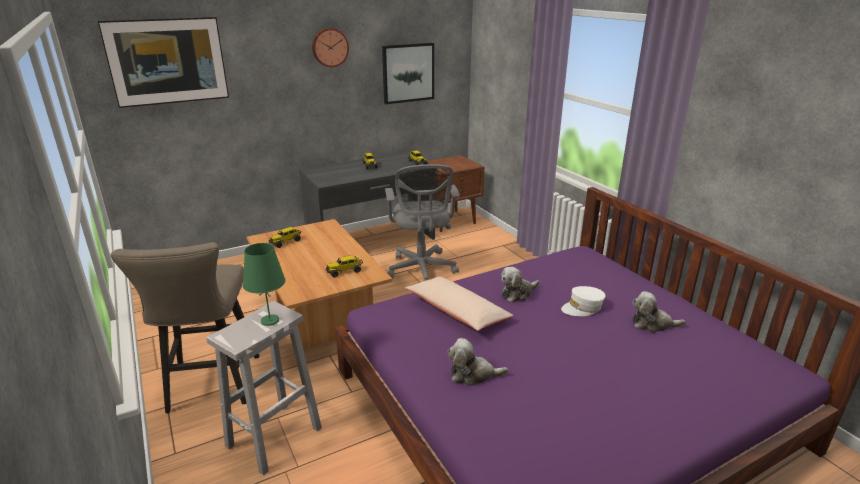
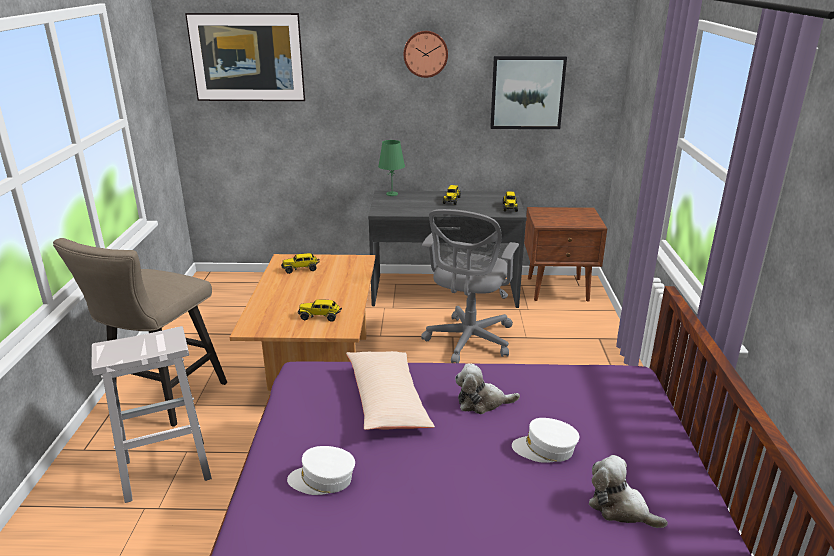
camera: 30 degrees right, 0 degrees up
green table lamp [243,243,286,326] -> green table lamp moved to [378,140,405,196]
plush toy [448,338,508,386] -> white cap [287,446,355,495]

